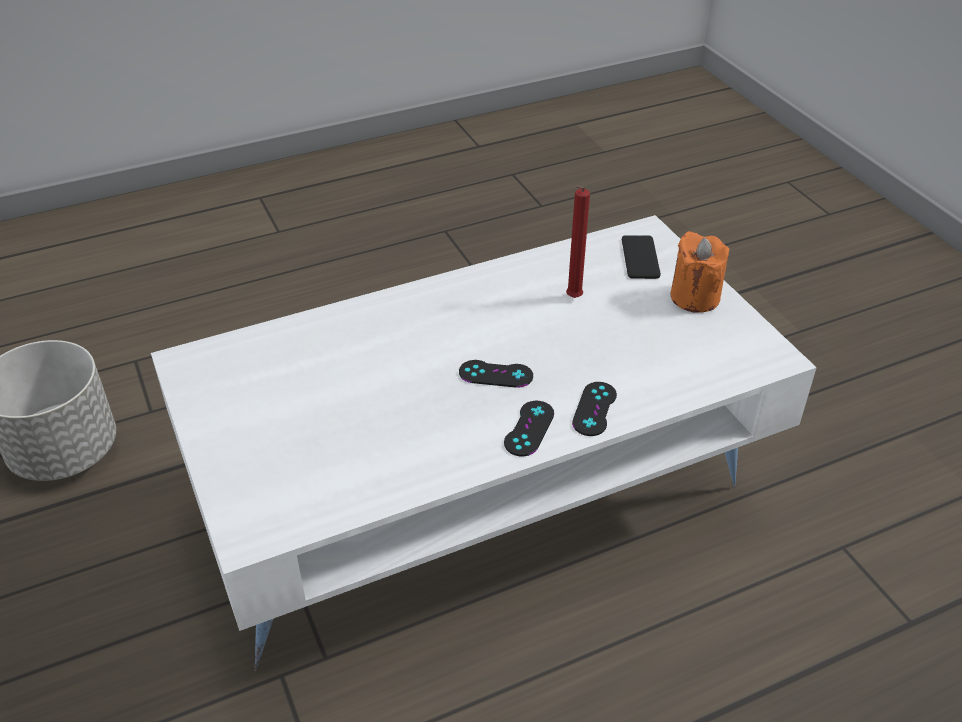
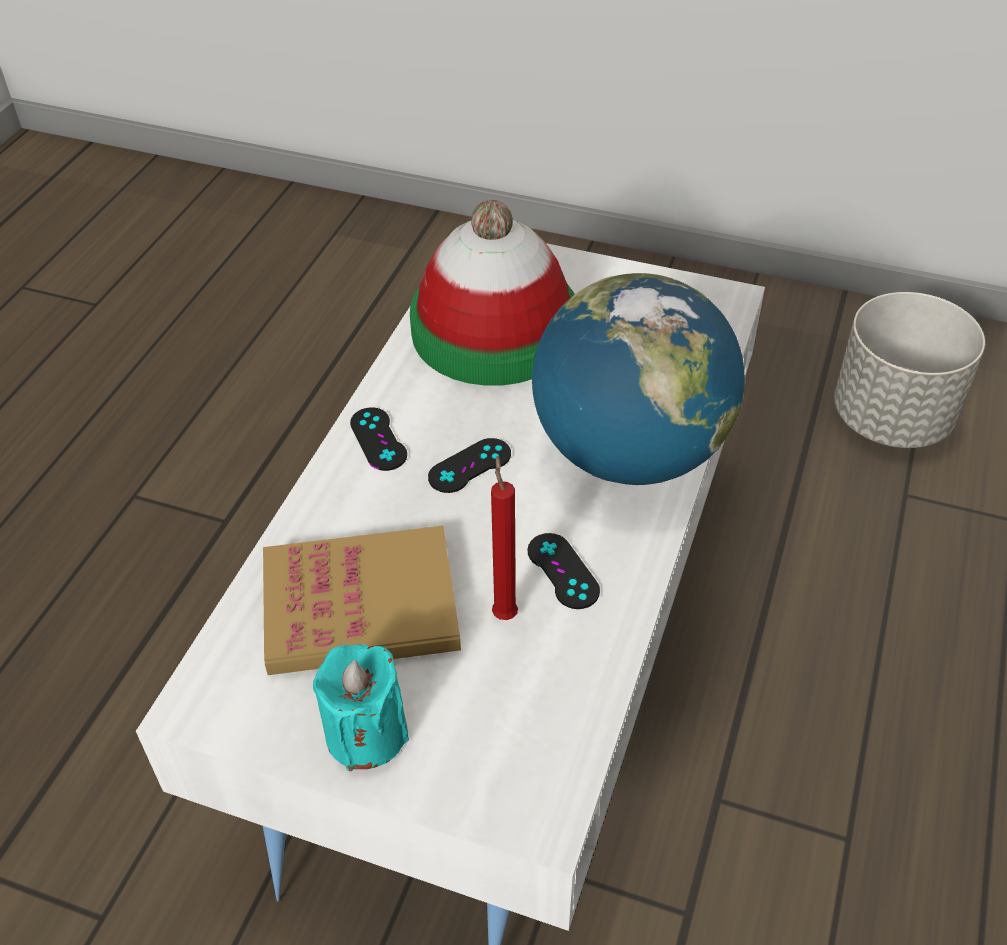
camera: 135 degrees right, 5 degrees up
black game controller [572,382,617,436] -> black game controller moved to [528,533,600,609]
phone [622,235,661,279] -> none
orange candle [671,231,729,313] -> turquoise candle [313,644,409,771]
none -> book [263,526,461,675]
none -> hat [410,200,575,386]
none -> globe [532,273,745,485]

